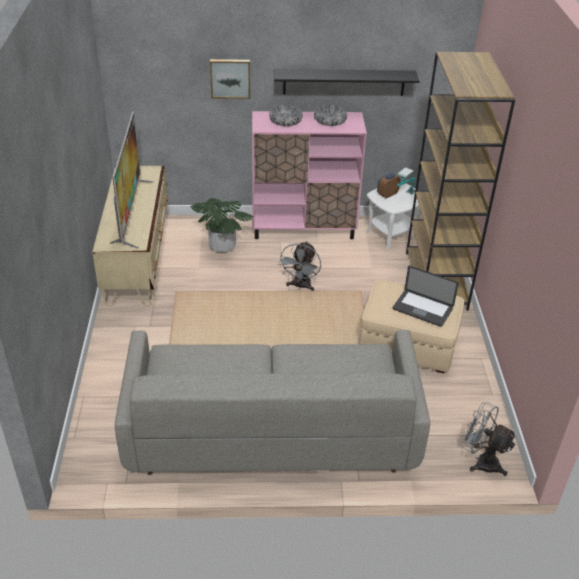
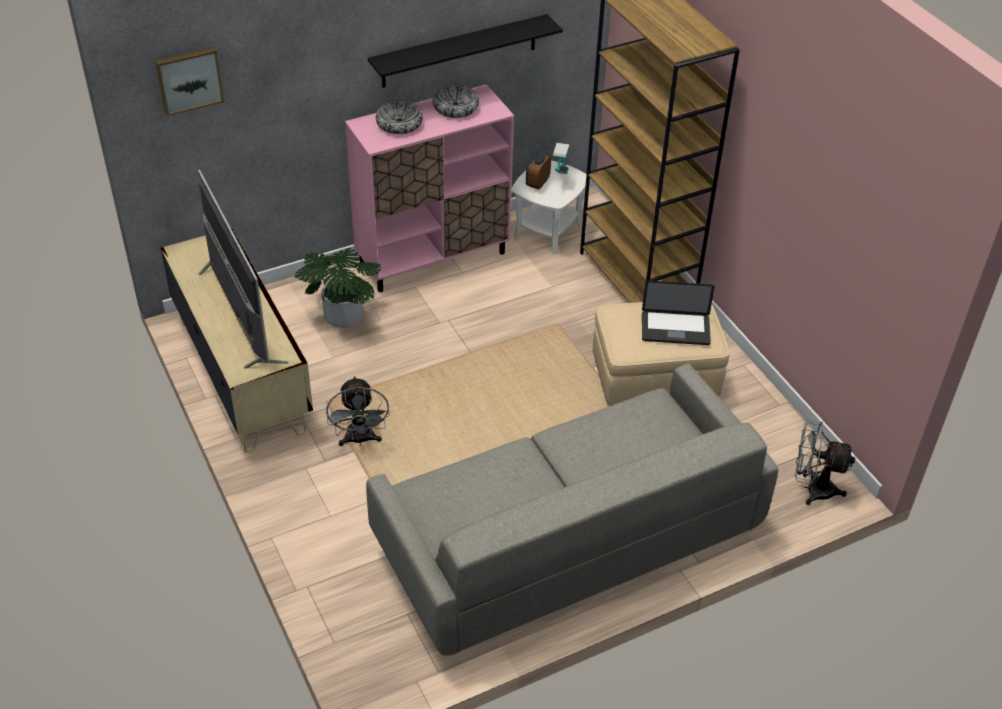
camera: 25 degrees left, 5 degrees up
picture [210,59,250,99] -> picture moved to [155,47,224,116]
grey fan [278,241,321,291] -> grey fan moved to [326,376,390,446]

